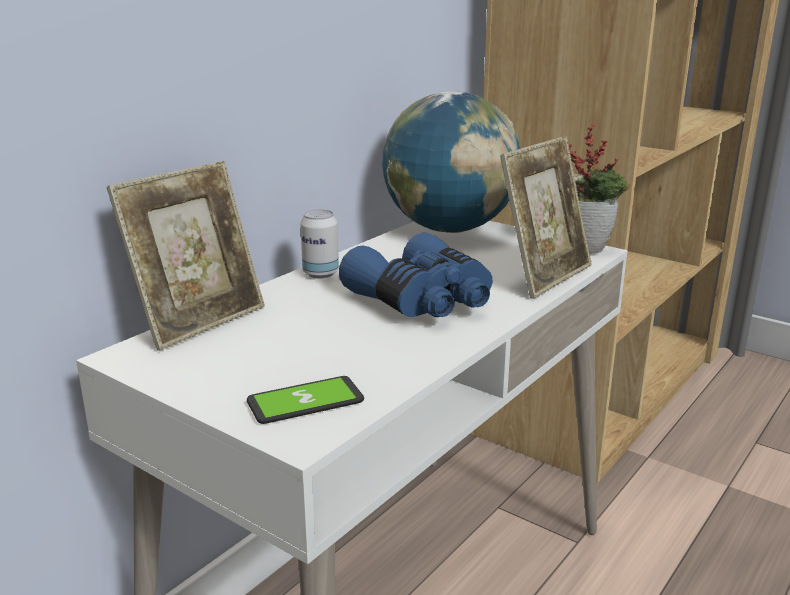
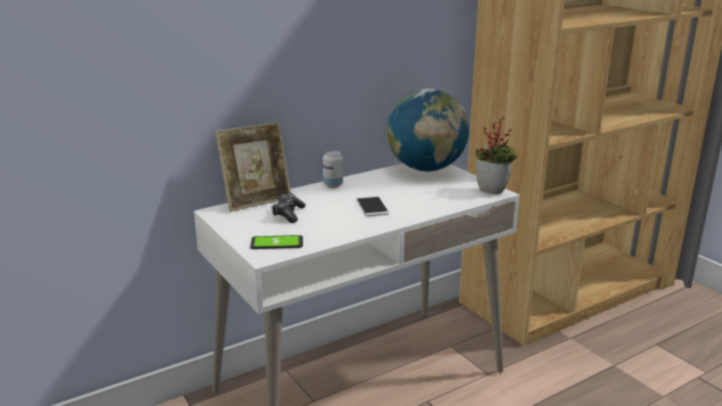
camera: 20 degrees right, 0 degrees up
blue binoculars [339,233,492,317] -> phone [357,196,389,217]
picture frame [500,136,592,299] -> none
none -> game controller [272,193,306,223]

